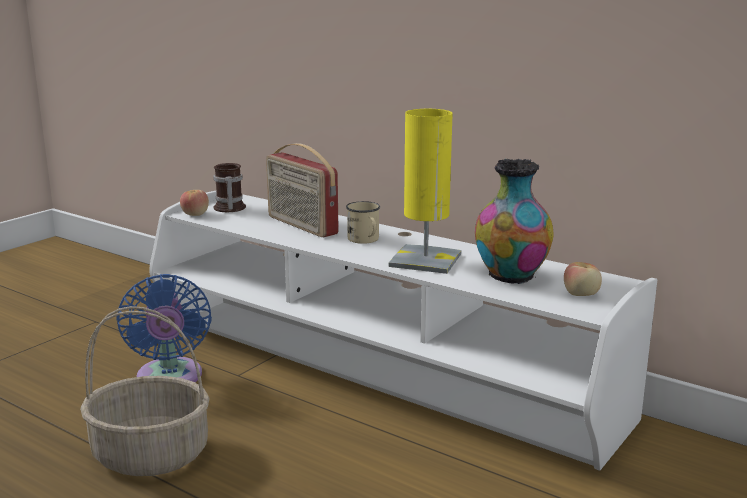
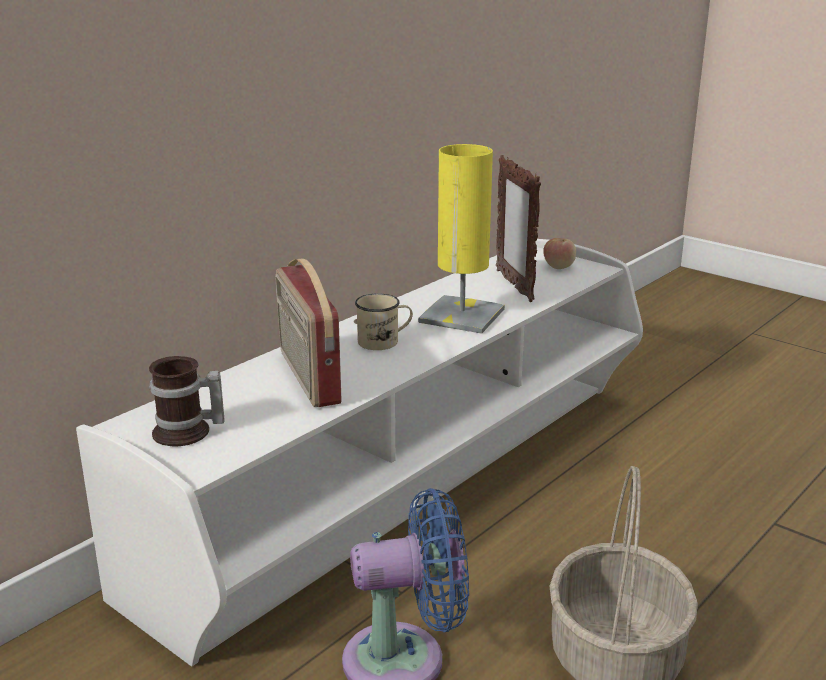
camera: 85 degrees left, 5 degrees up
apple [180,190,209,216] -> none
radio [266,143,339,237] -> radio turned 105 degrees clockwise [275,259,342,407]
vase [475,159,554,284] -> picture frame [496,155,541,302]

